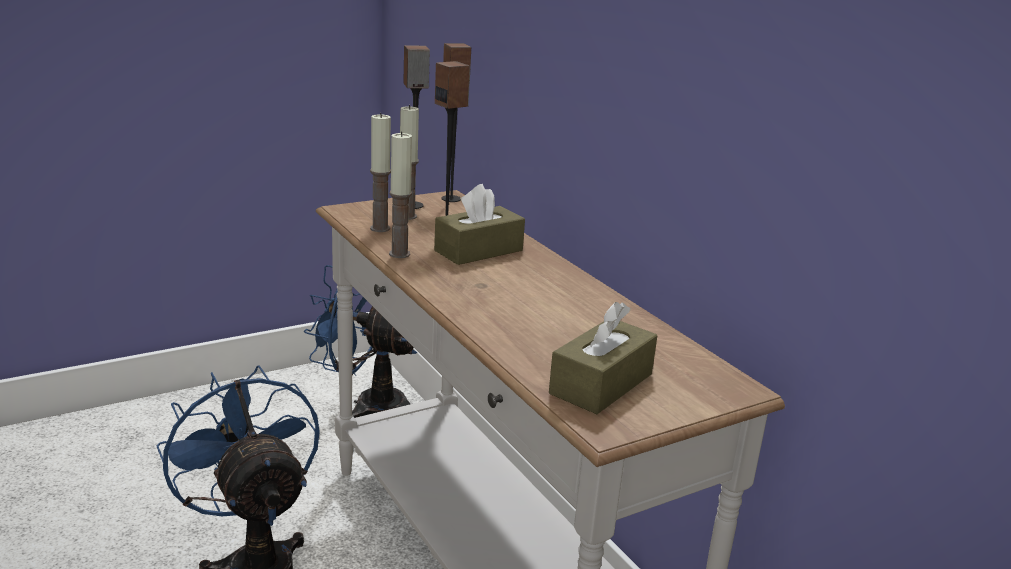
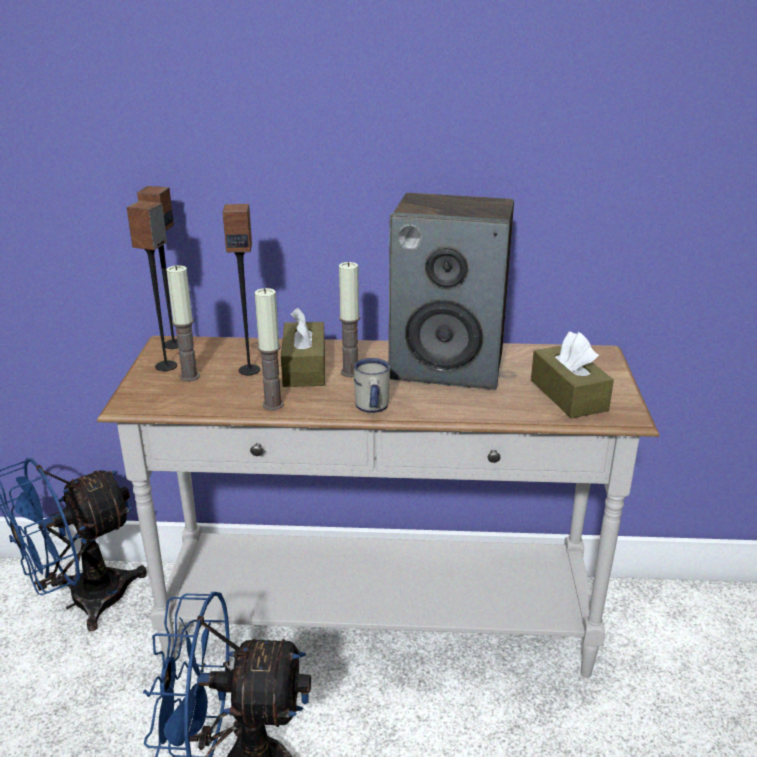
camera: 55 degrees left, 5 degrees up
candle [370,113,391,232] -> candle moved to [339,262,360,377]
none -> white mug [354,358,390,413]
none -> speaker [389,193,514,390]

